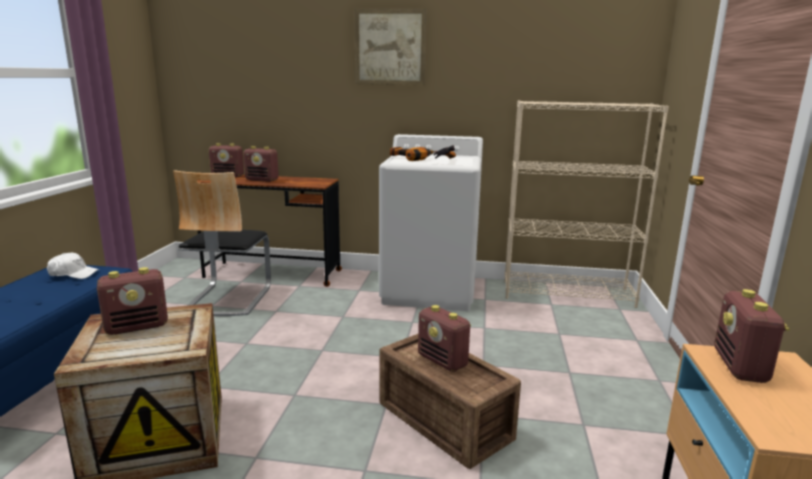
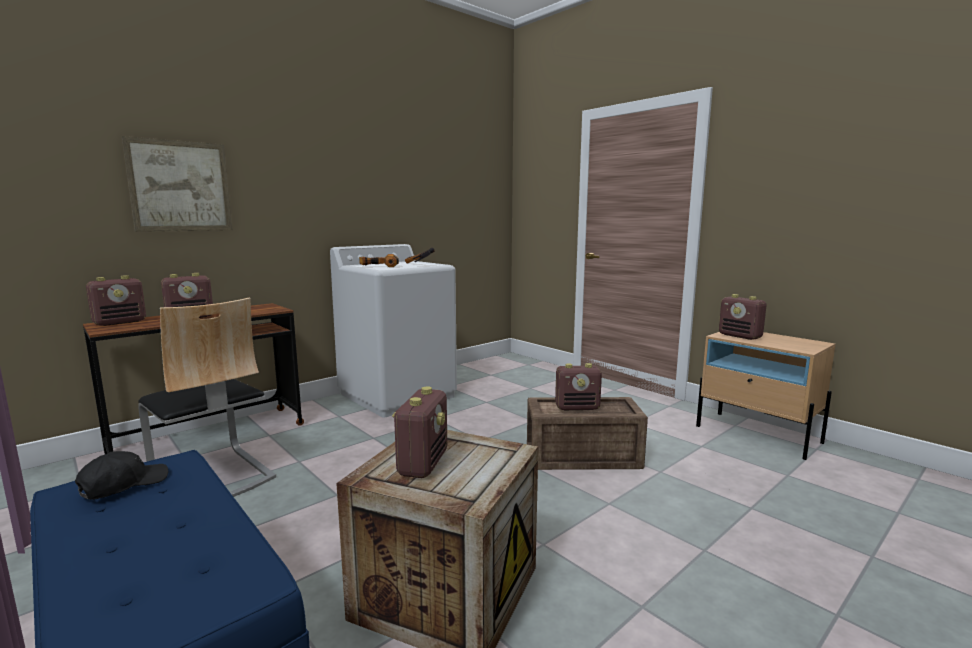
camera: 50 degrees left, 5 degrees down
white cap [47,253,99,279] -> black cap [75,451,168,500]
picture [355,9,427,85] -> picture moved to [122,136,232,232]
beige bookcase [504,100,669,308] -> none

